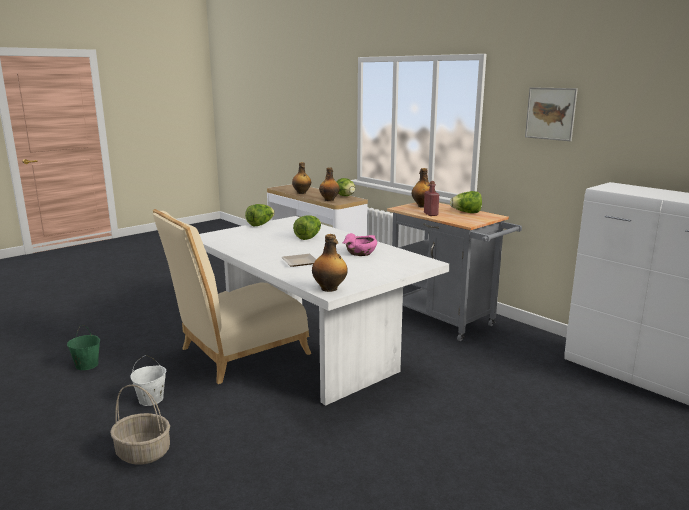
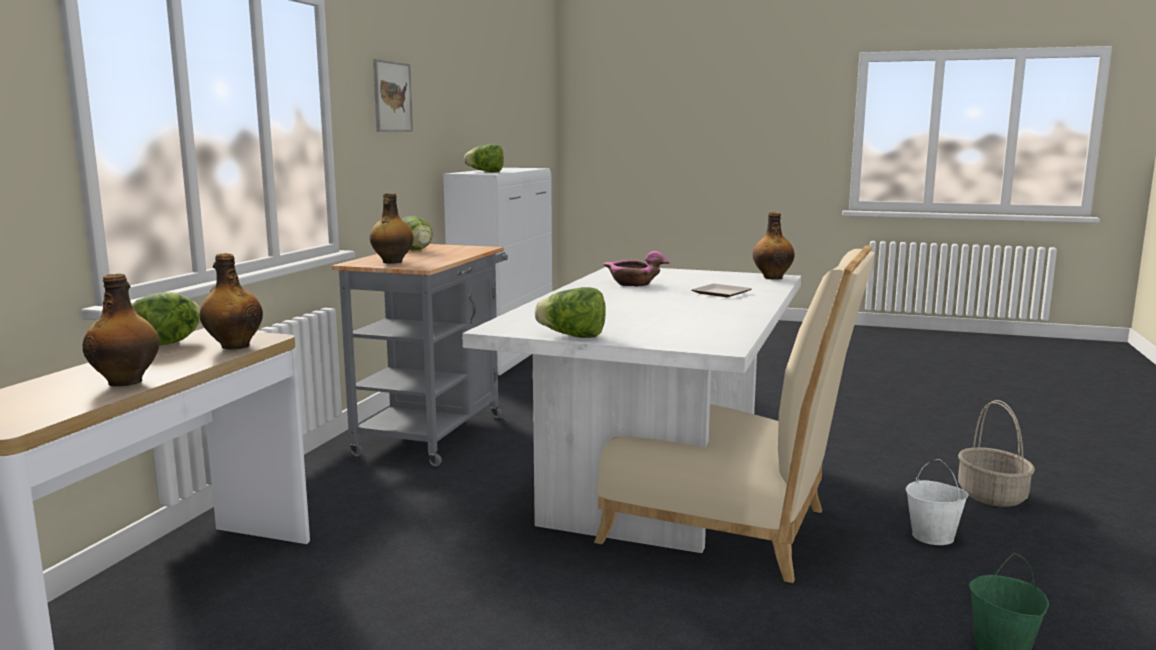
camera: 120 degrees left, 5 degrees down
lettuce [293,215,321,240] -> lettuce moved to [464,144,504,172]
red bottle [424,181,439,216] -> none

